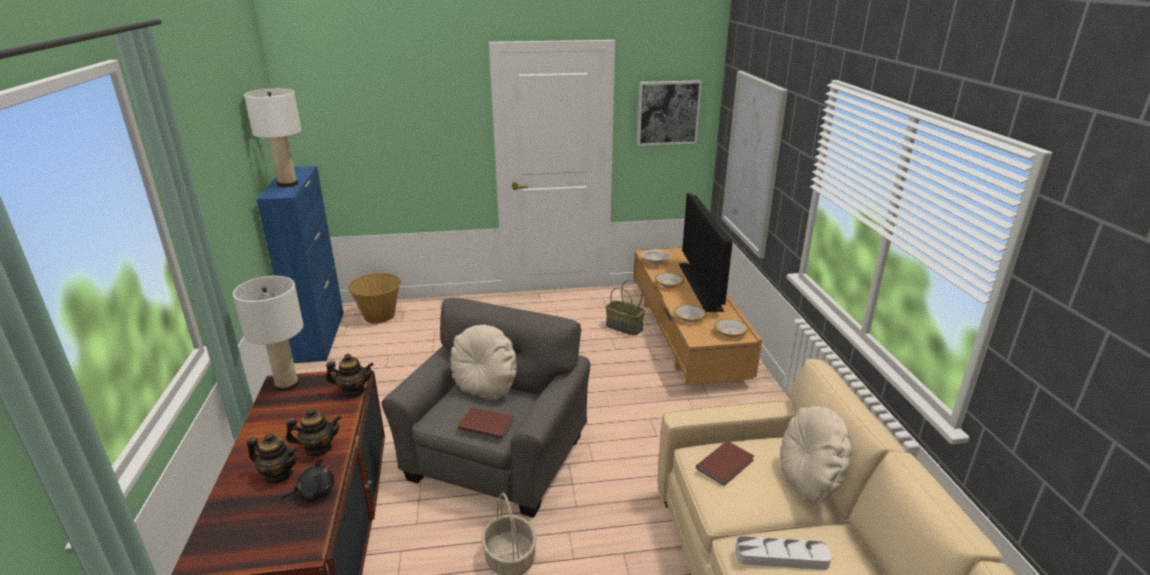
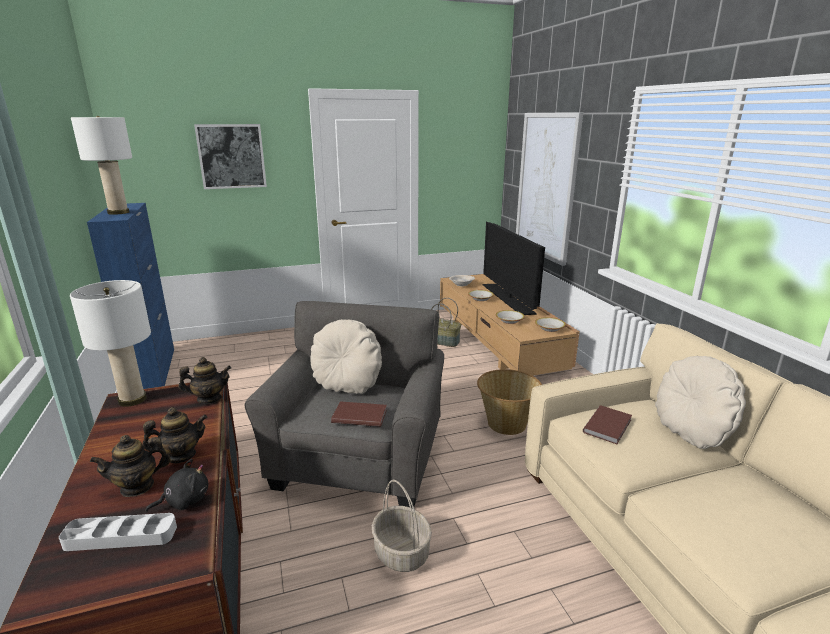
camera: 10 degrees left, 5 degrees down
teapot [247,433,297,483] -> teapot turned 150 degrees clockwise [90,435,171,497]
basket [348,273,401,324] -> basket moved to [477,369,542,435]
picture [637,80,702,146] -> picture moved to [194,124,267,189]
grey tray [735,536,831,570] -> grey tray moved to [59,513,177,551]

